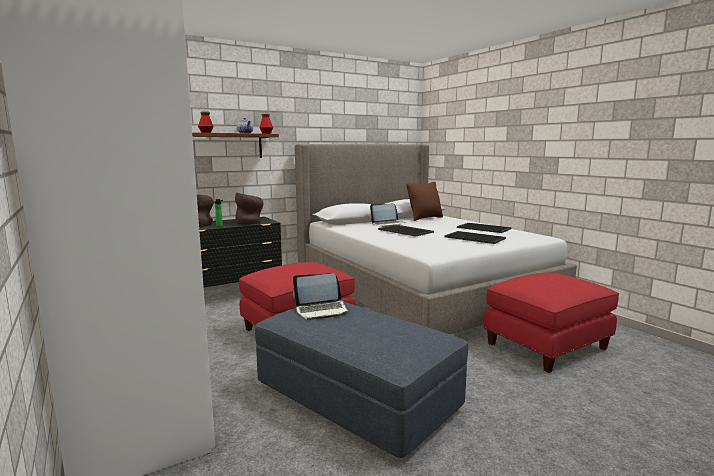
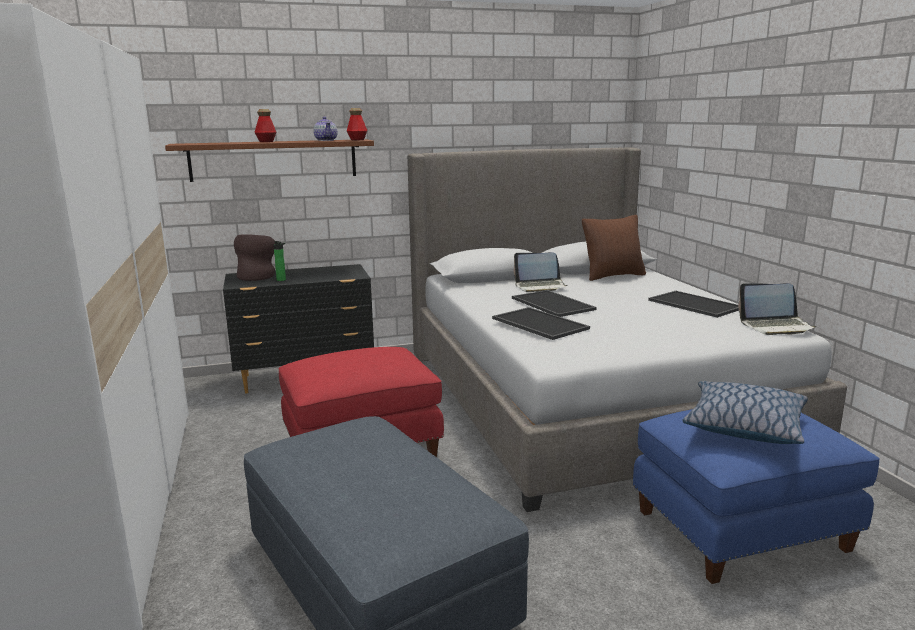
camera: 15 degrees right, 5 degrees up
brown vase [235,193,263,225] -> none
laptop [293,273,351,320] -> laptop moved to [738,284,817,335]
tray [444,231,506,244] -> tray moved to [492,307,590,340]
red ottoman [484,273,619,373] -> blue ottoman [633,409,880,584]
none -> pillow [683,381,808,444]

